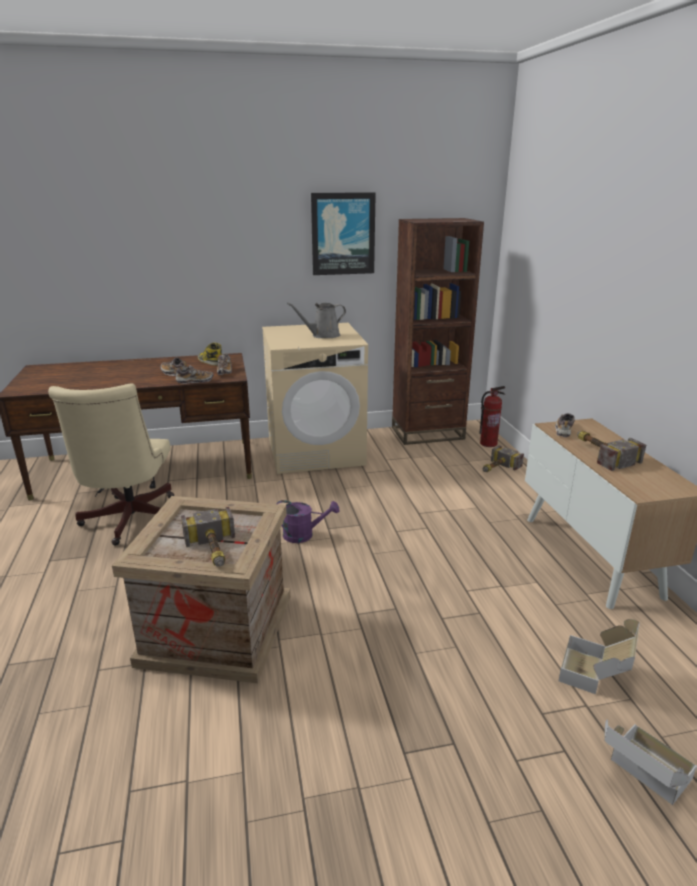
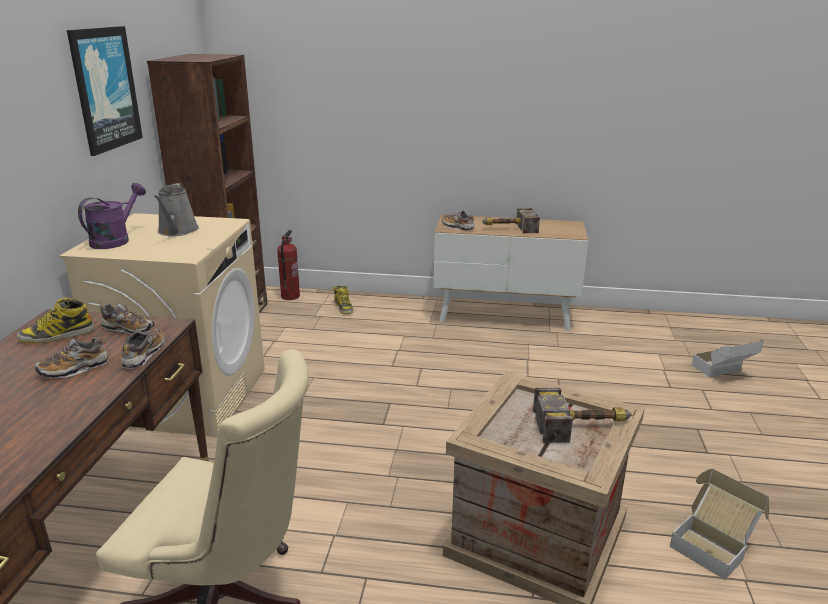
camera: 70 degrees left, 0 degrees up
purple watering can [276,500,339,543] -> purple watering can moved to [78,183,146,249]
hammer [483,445,524,472] -> boot [333,286,353,314]
cardboard box [559,619,640,694] -> cardboard box moved to [670,469,770,580]

